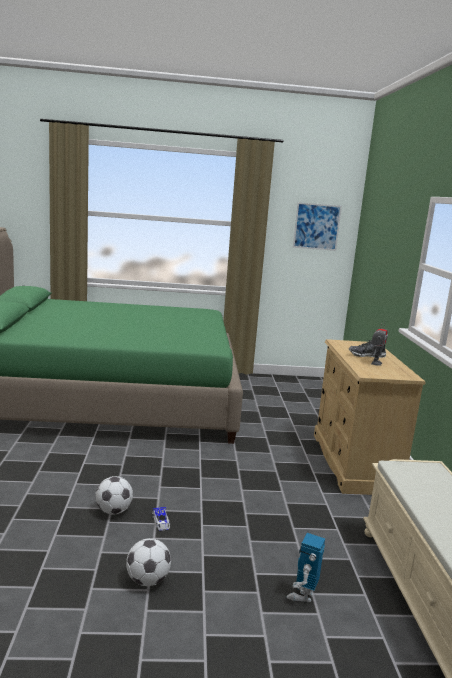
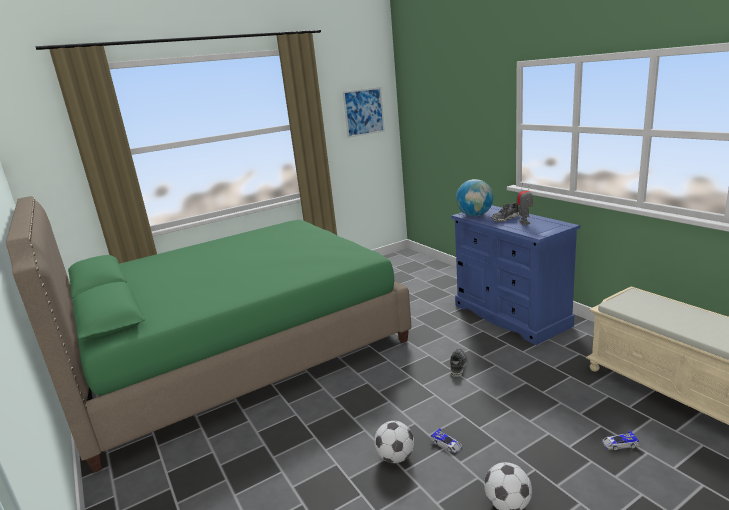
camera: 25 degrees left, 5 degrees up
toy robot [286,533,325,602] -> toy car [602,430,639,450]
beige dresser [314,339,425,495] -> blue dresser [451,205,580,345]
none -> shoe [450,349,468,377]
none -> globe [456,179,493,216]

